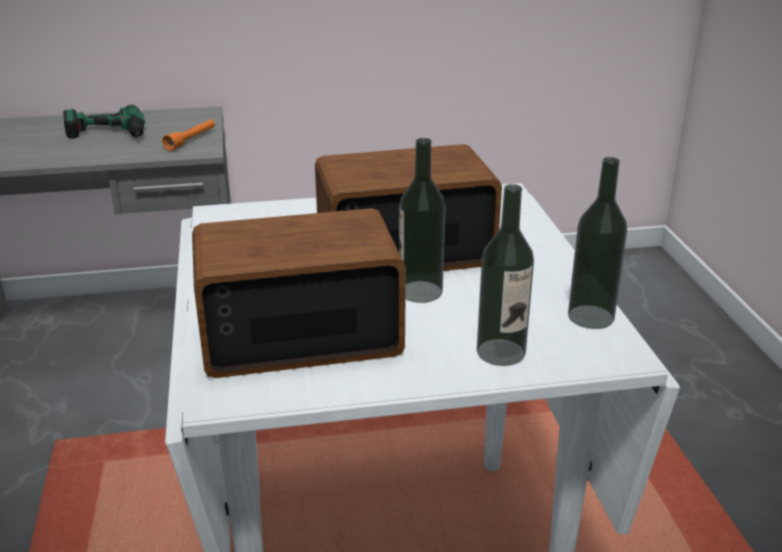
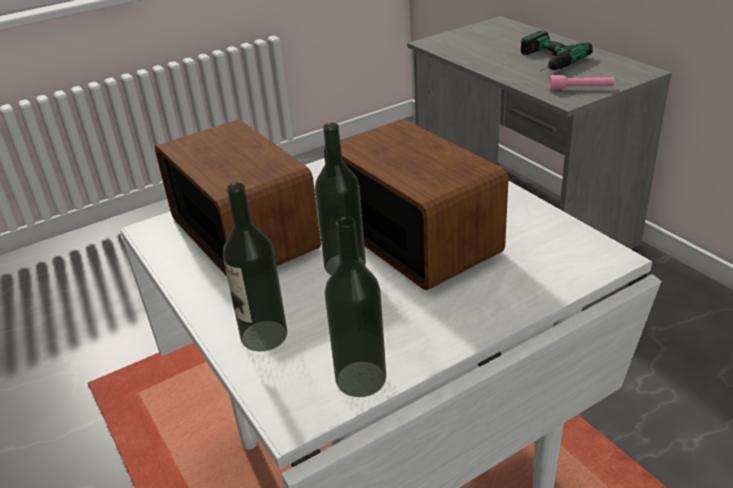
camera: 70 degrees right, 5 degrees up
orange flashlight [162,120,215,151] -> pink flashlight [549,75,614,90]

